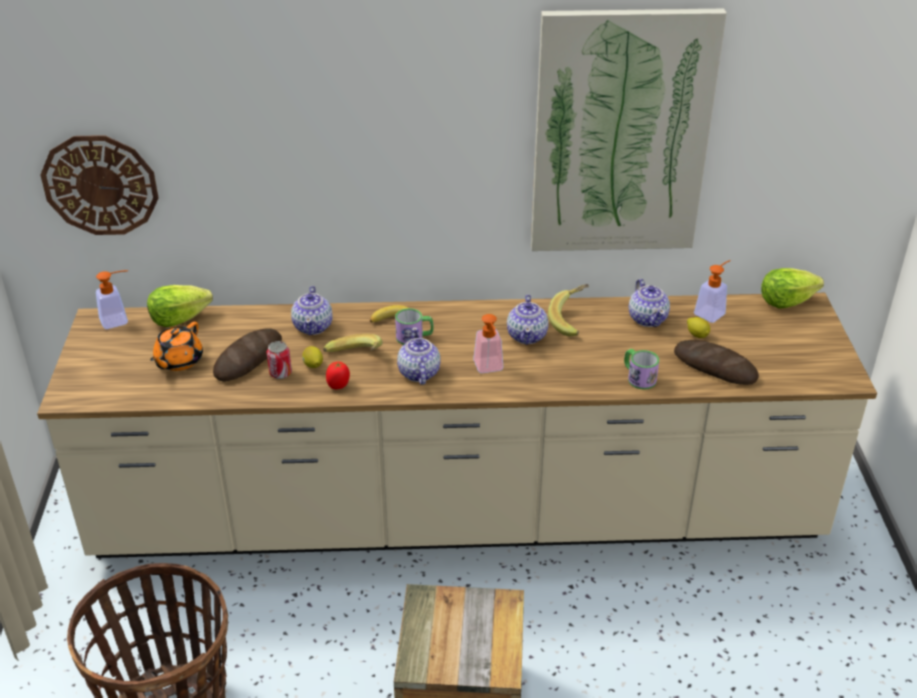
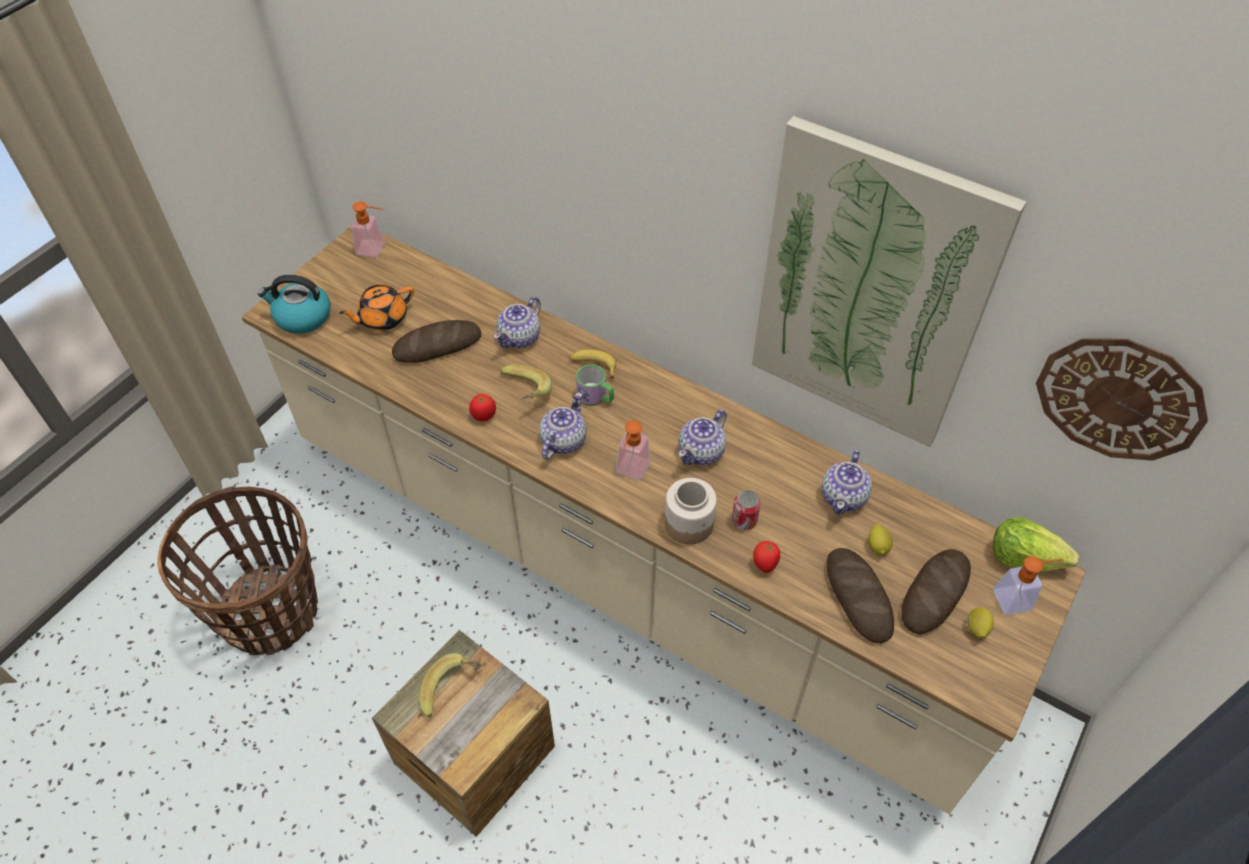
camera: 35 degrees right, 15 degrees up
wall clock [40,135,159,235] -> wall clock moved to [1036,338,1208,461]
lettuce [147,285,213,327] -> none
can [267,341,292,379] -> can moved to [732,490,761,530]
lemon [302,346,323,368] -> lemon moved to [967,607,994,638]
banana [548,284,589,336] -> banana moved to [419,653,481,718]
mug [624,349,659,390] -> tomato [753,541,780,573]
soap dispenser [694,260,731,323] -> soap dispenser moved to [993,556,1064,615]
none -> kettle [258,275,331,334]
none -> jar [665,478,717,544]
none -> bread [902,549,971,634]

